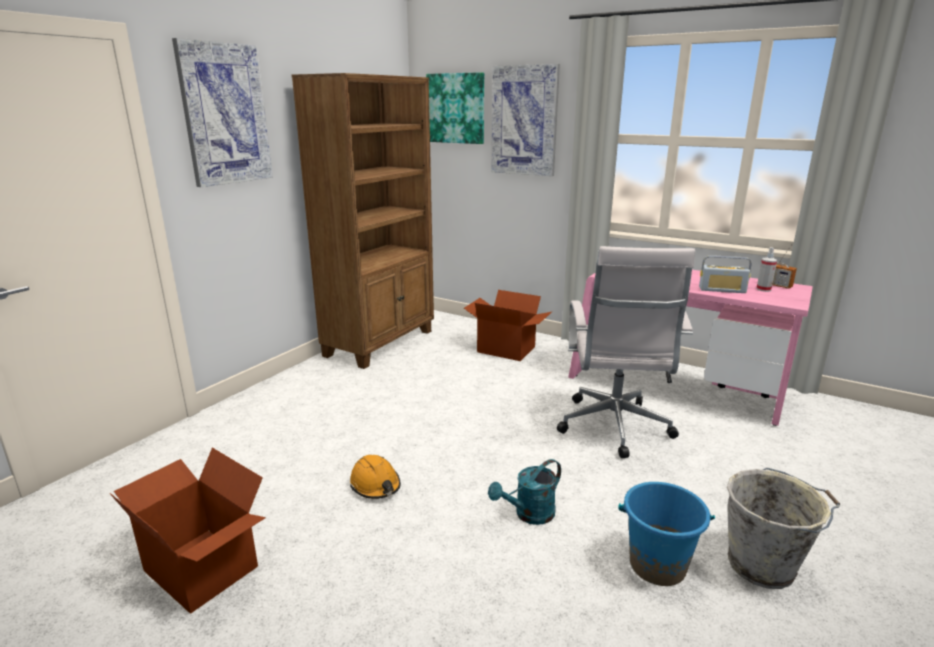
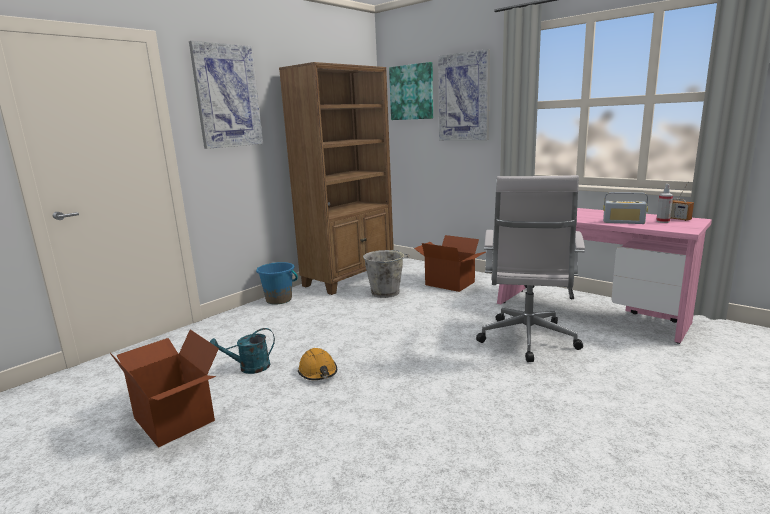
camera: 10 degrees right, 5 degrees down
turquoise watering can [488,459,561,525] -> turquoise watering can moved to [210,328,275,374]
blue bucket [618,482,715,586] -> blue bucket moved to [256,262,298,305]
grey bucket [727,468,840,589] -> grey bucket moved to [363,250,409,298]

